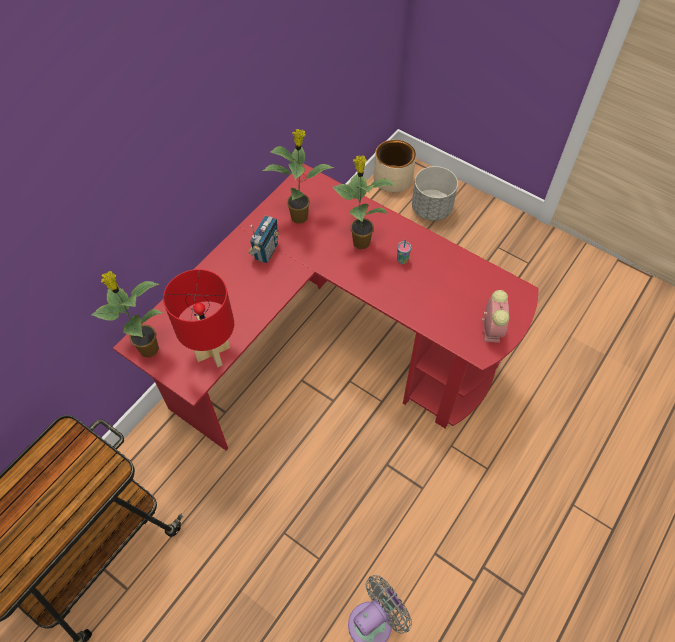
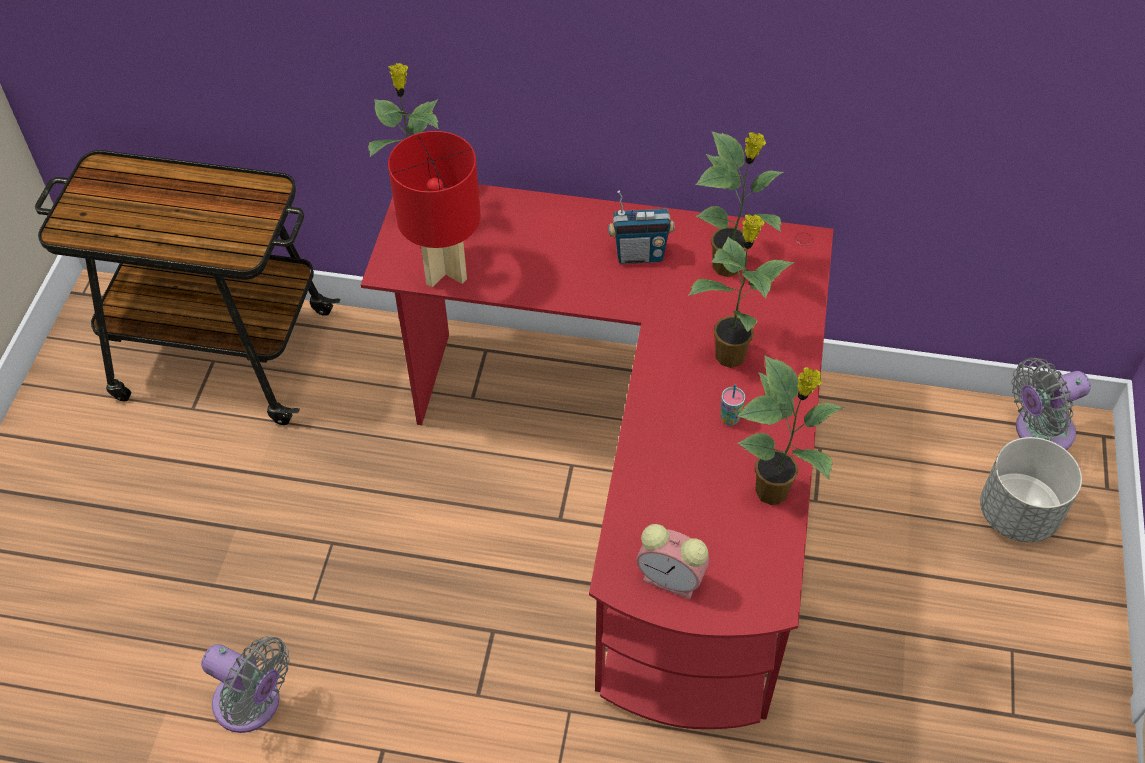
camera: 65 degrees right, 5 degrees down
beige planter [373,140,416,193] -> grey fan [1012,358,1091,450]
alarm clock [481,290,509,343] -> alarm clock turned 45 degrees clockwise [636,524,709,600]
none -> potted plant [737,355,844,505]

